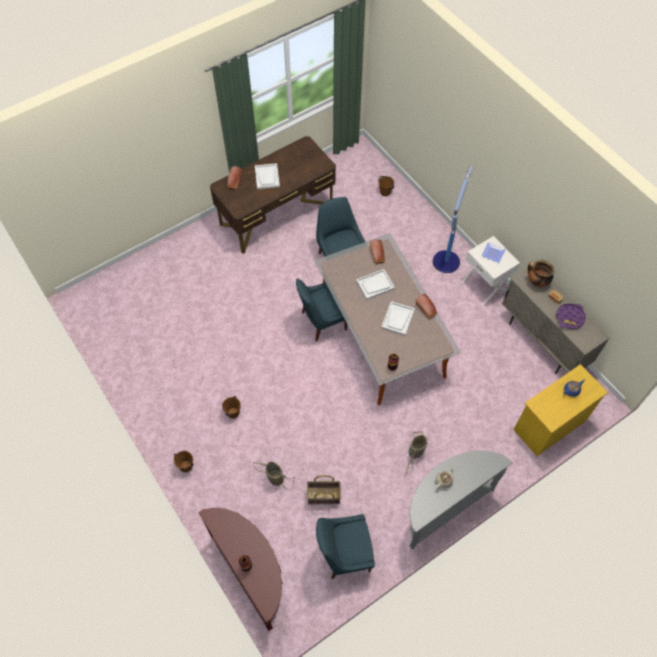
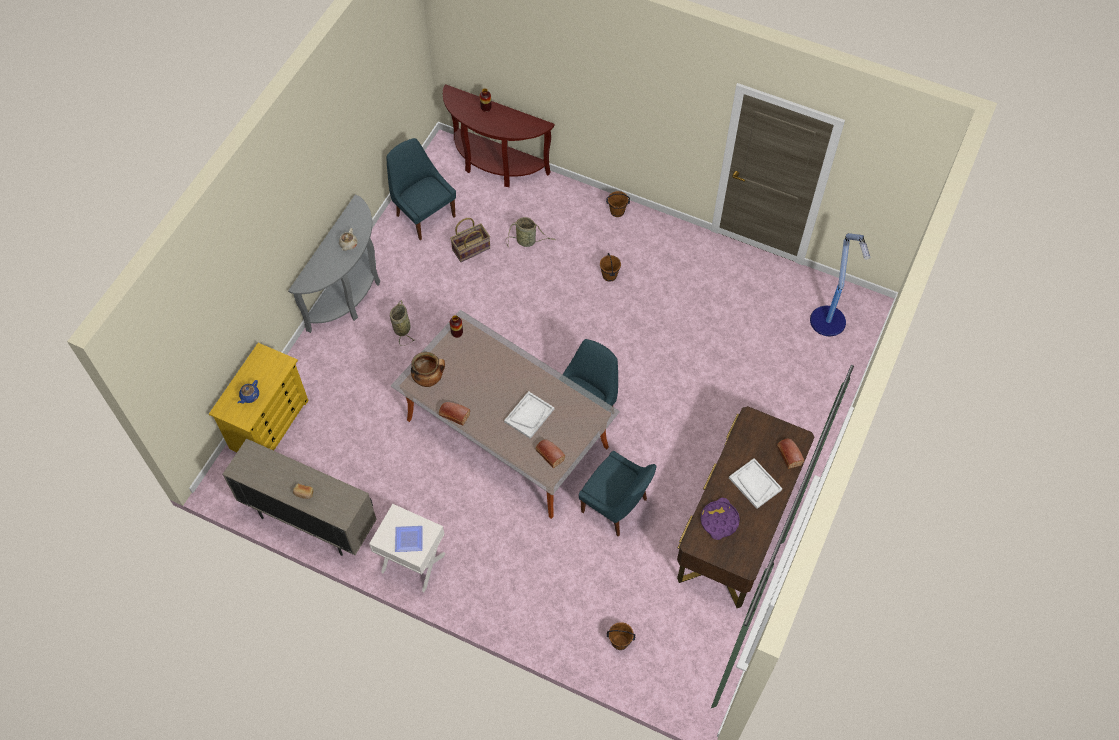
camera: 150 degrees right, 0 degrees up
blue chair [316,514,375,579] -> blue chair turned 90 degrees counterclockwise [386,138,456,240]
white tray [381,301,415,335] -> none
floor lamp [433,166,473,273] -> floor lamp moved to [810,233,870,336]
cooking pot [528,260,554,287] -> cooking pot moved to [411,352,445,387]
purple tray [556,303,586,329] -> purple tray moved to [700,498,740,540]

